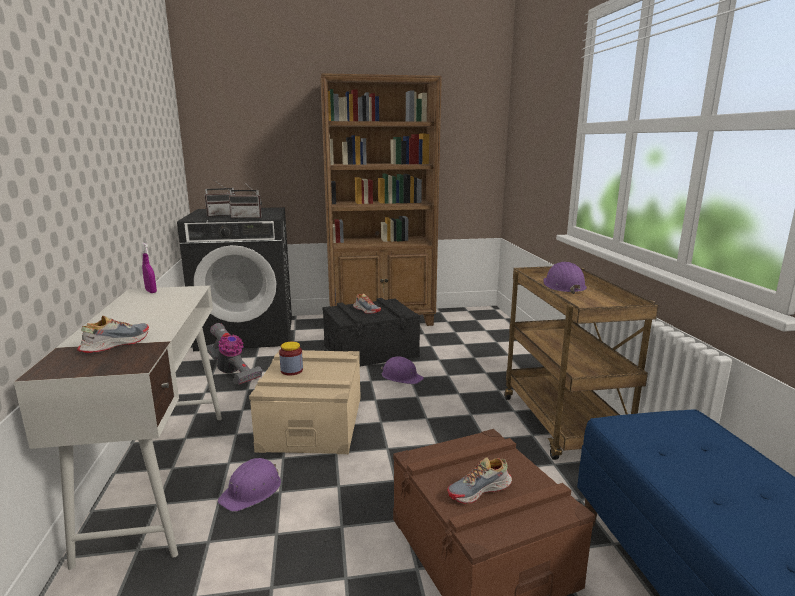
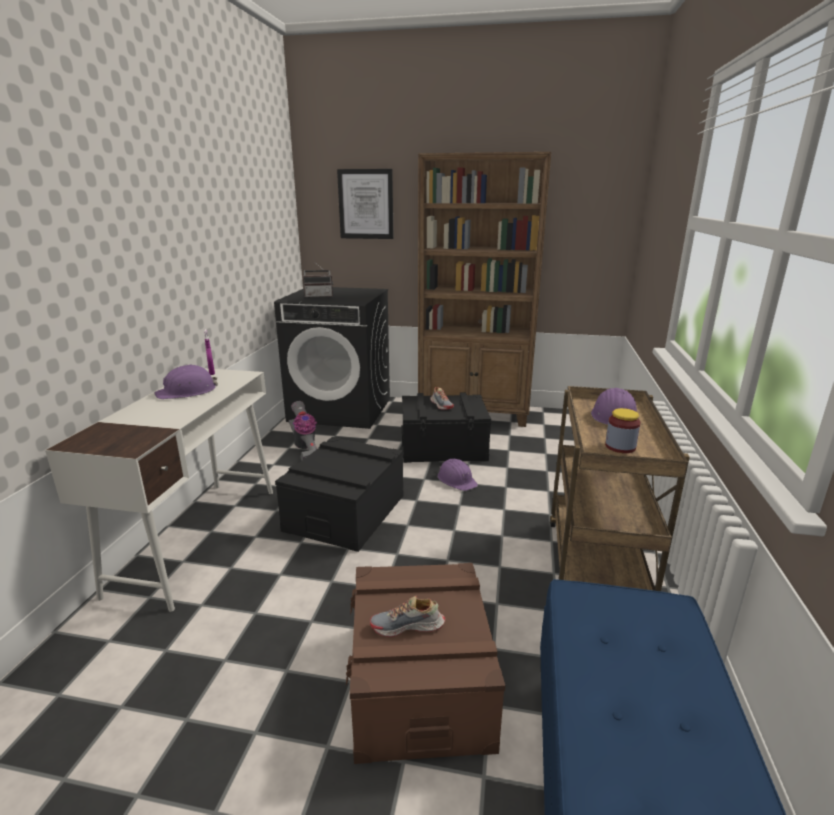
camera: 20 degrees right, 5 degrees up
shoe [77,316,149,353] -> none
purple hard hat [218,458,281,512] -> purple hard hat moved to [154,364,218,399]
radio [229,181,262,219] -> none
beige storage box [249,350,361,454] -> black storage box [275,437,403,552]
jar [279,342,303,375] -> jar moved to [605,408,641,453]
none -> picture [337,169,394,239]

